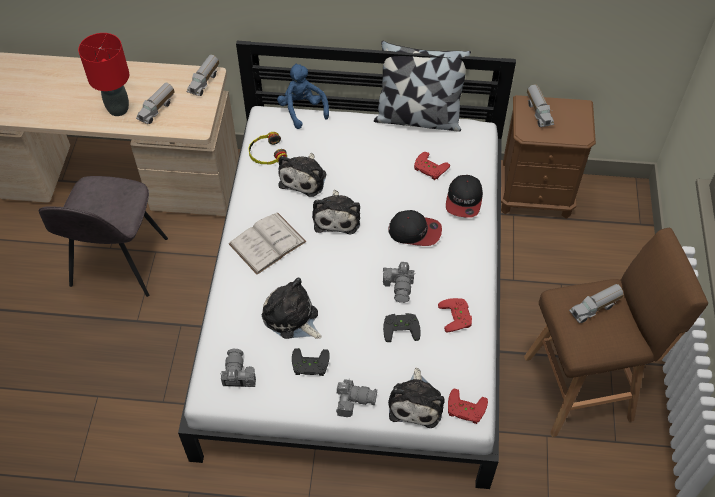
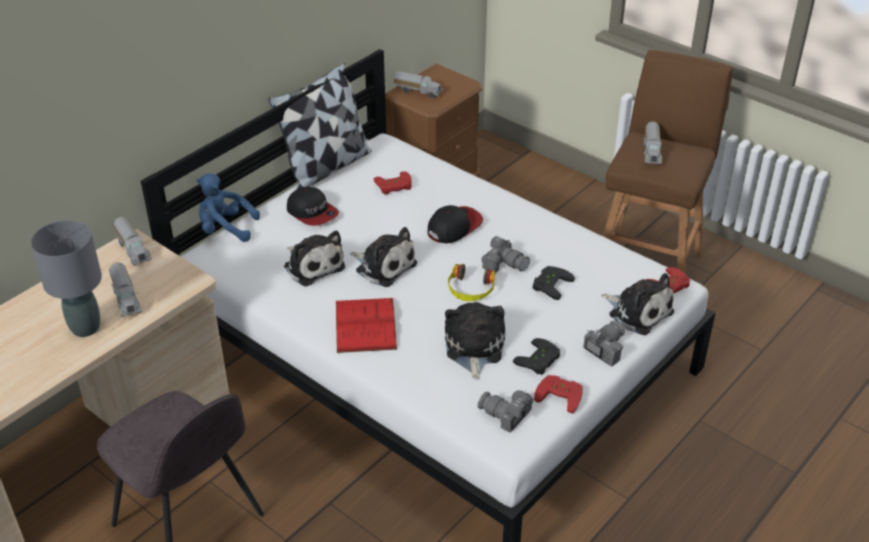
camera: 55 degrees left, 15 degrees down
red table lamp [78,33,129,116] -> grey table lamp [31,220,102,337]
white book [229,212,306,275] -> red book [336,298,397,353]
headphones [248,132,287,164] -> headphones moved to [448,264,495,301]
plush toy [262,278,322,339] -> plush toy turned 105 degrees clockwise [445,302,505,380]
red game controller [438,298,472,332] -> red game controller moved to [534,375,583,413]
cap [446,175,483,218] -> cap moved to [287,186,339,226]

